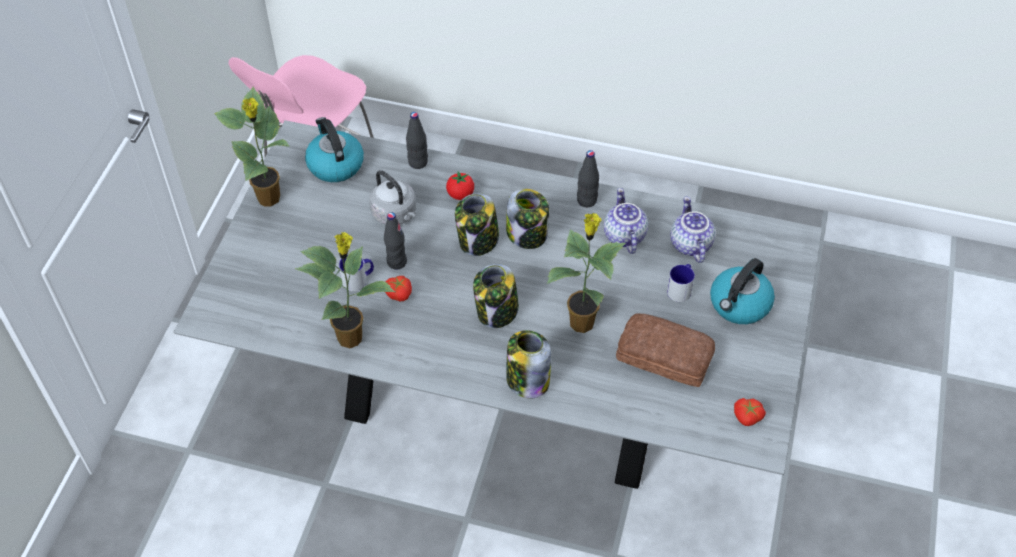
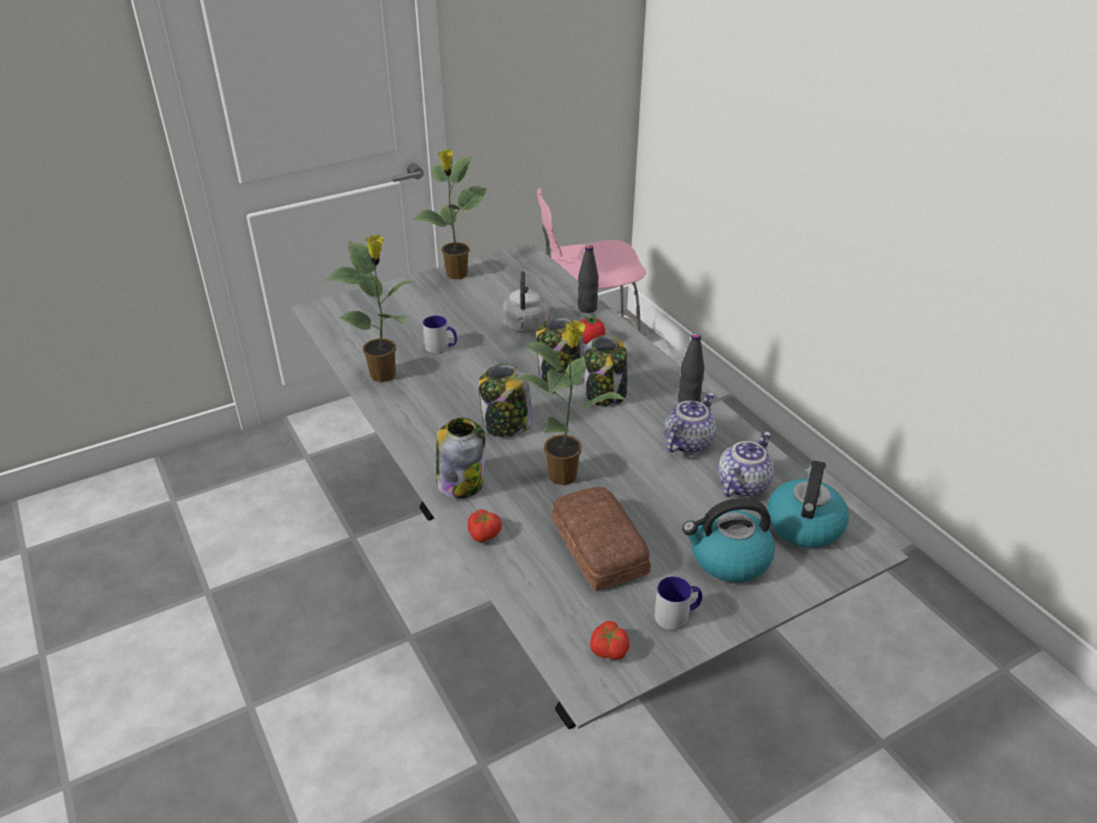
camera: 45 degrees right, 15 degrees down
kettle [305,117,364,182] -> kettle moved to [767,460,849,548]
black bottle [384,212,407,270] -> none
tomato [385,276,412,302] -> tomato moved to [468,509,502,542]
mug [667,264,695,302] -> mug moved to [654,576,702,630]

